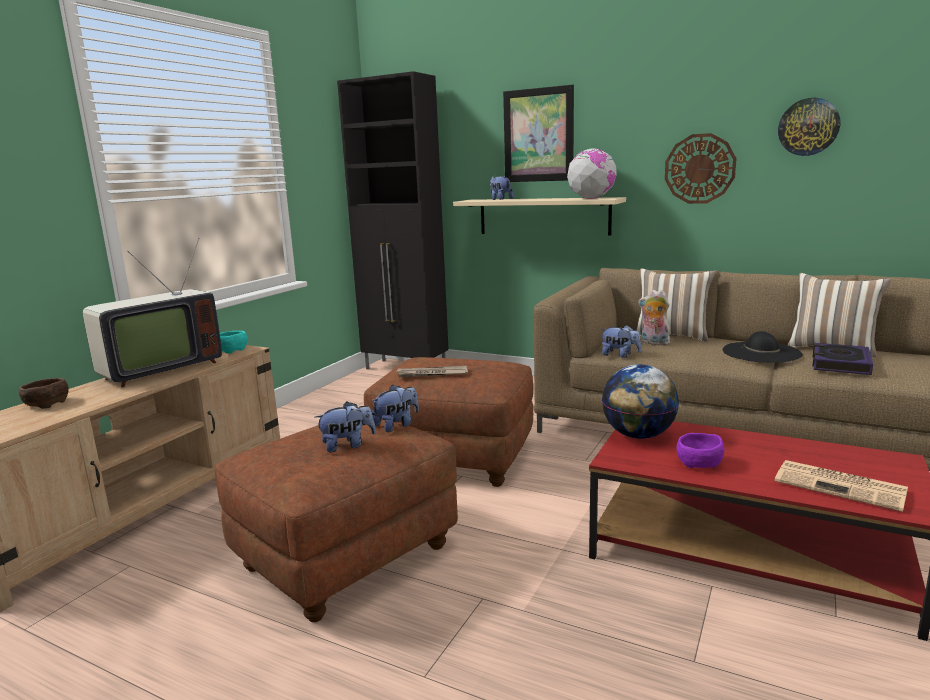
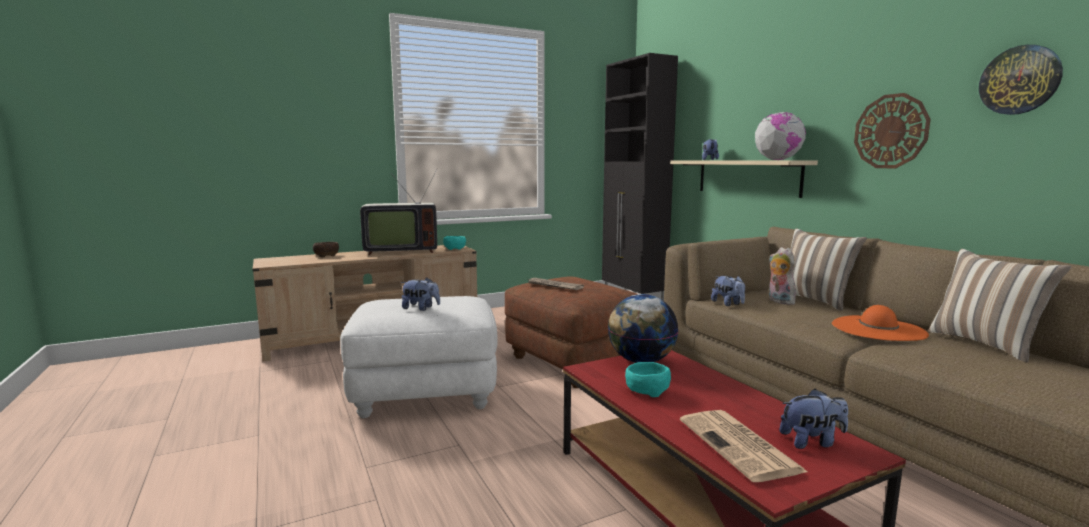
camera: 35 degrees right, 5 degrees down
brown ottoman [215,414,458,622] -> white ottoman [340,296,498,418]
plush toy [372,385,419,432] -> plush toy moved to [779,389,848,449]
picture [503,85,574,182] -> none
purple bowl [676,433,724,468] -> turquoise bowl [625,362,671,397]
black hat [723,331,803,363] -> orange hat [832,305,929,341]
book [813,343,873,375] -> none

